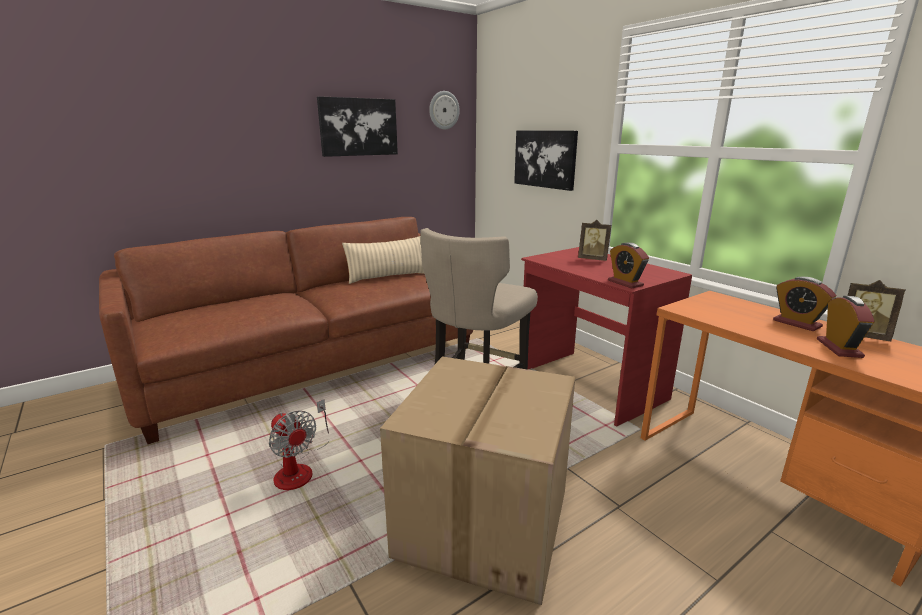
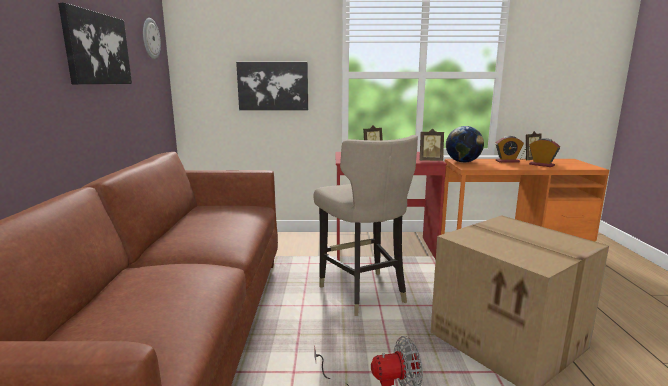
camera: 55 degrees left, 5 degrees down
beige pillow [342,236,424,284] -> none
alarm clock [608,242,649,289] -> picture frame [420,129,444,161]
none -> globe [446,126,484,163]

